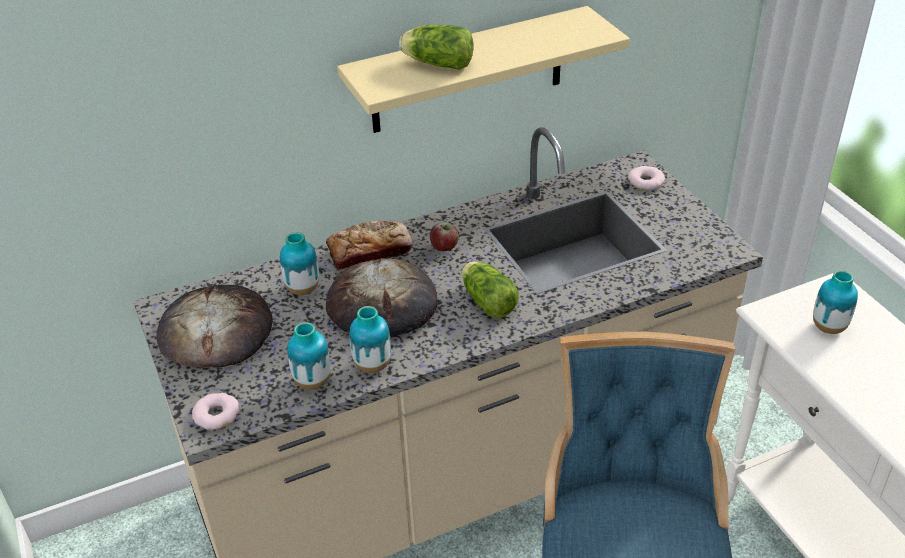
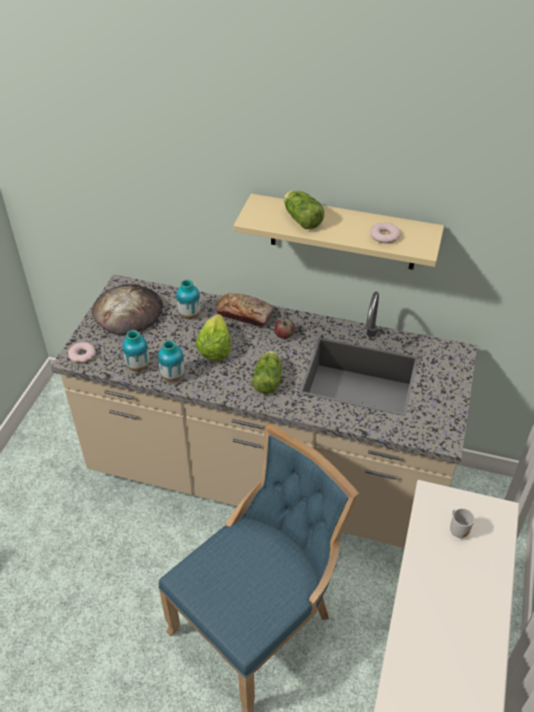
camera: 40 degrees right, 5 degrees up
bread [326,258,437,337] -> lettuce [195,314,231,361]
donut [628,166,665,190] -> donut moved to [370,223,401,243]
vase [813,270,858,334] -> mug [450,508,474,538]

